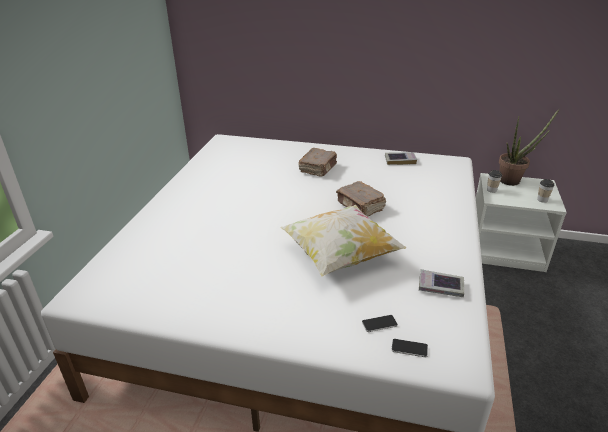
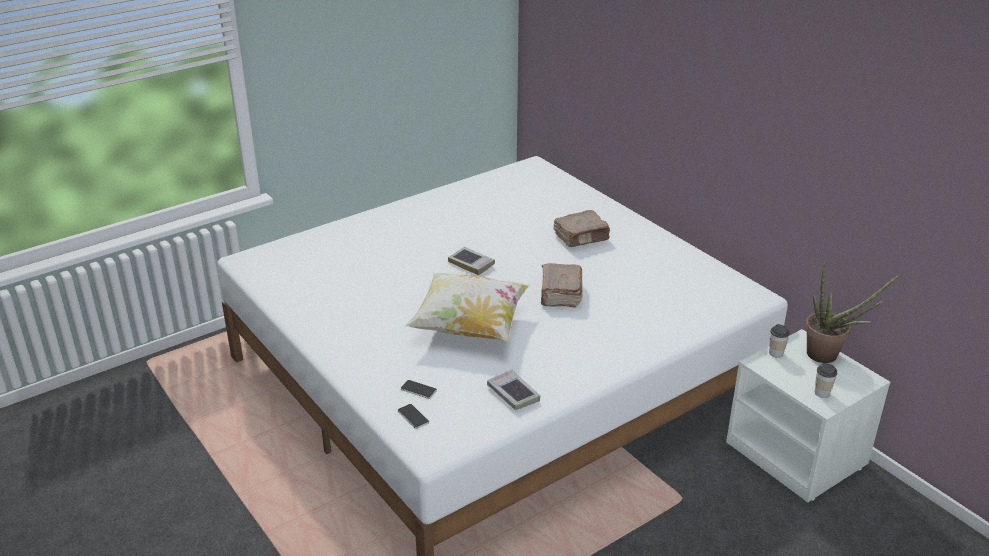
camera: 40 degrees right, 0 degrees up
book [385,152,417,165] -> book moved to [448,247,495,275]

